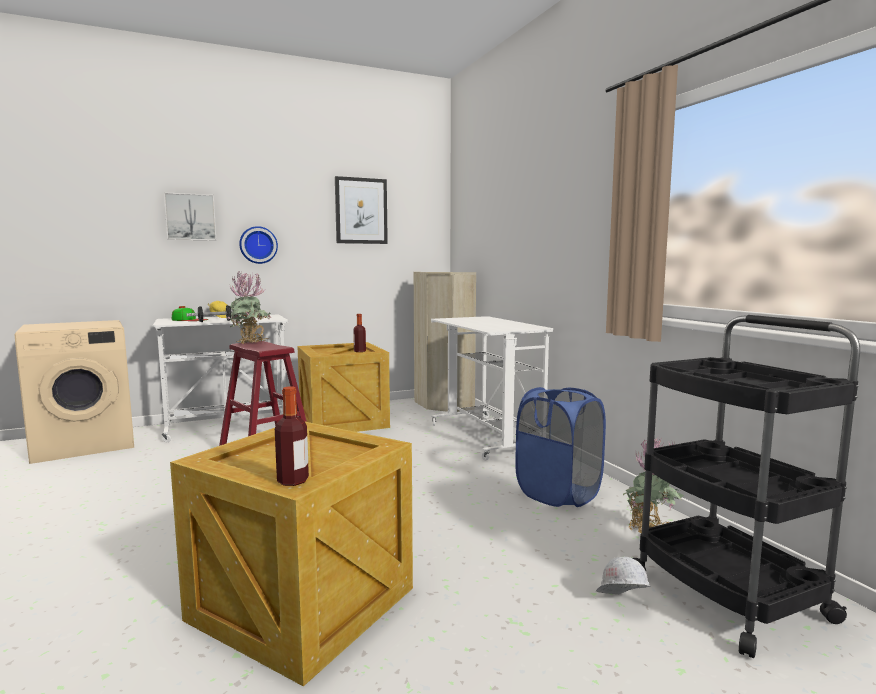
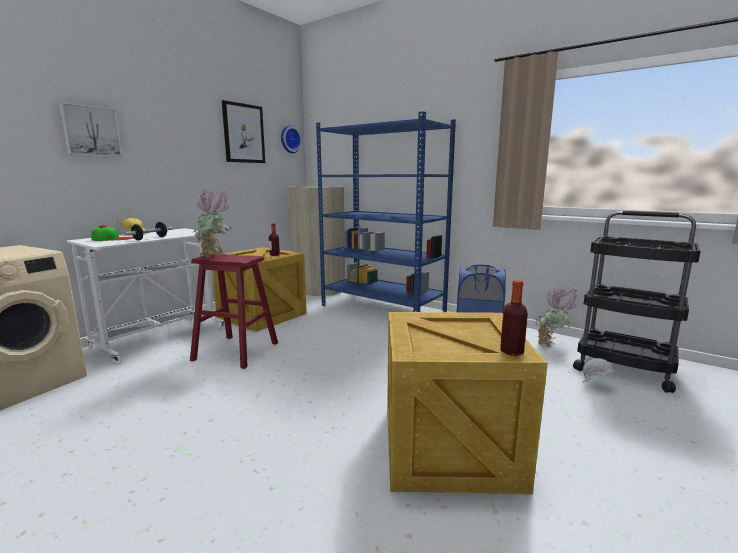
camera: 30 degrees left, 5 degrees up
wall clock [239,226,278,264] -> wall clock moved to [281,125,302,153]
white desk [431,316,553,460] -> blue bookcase [316,111,456,312]

